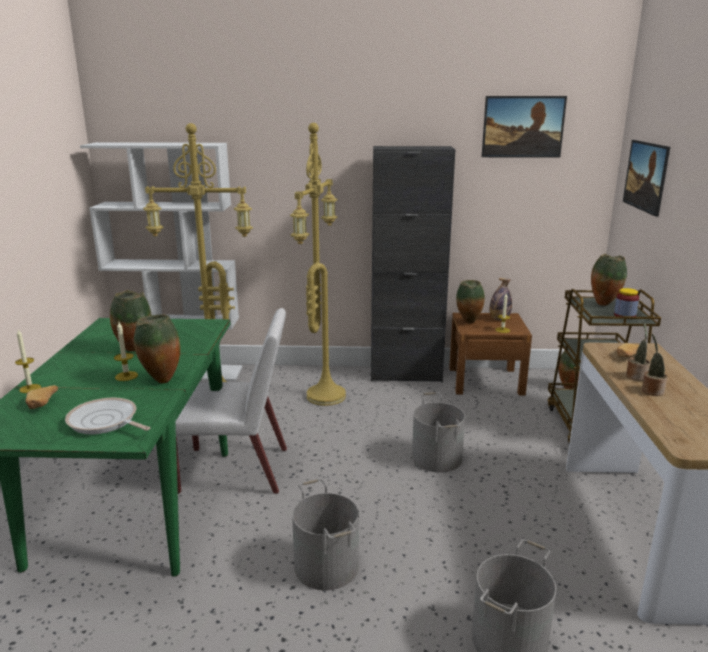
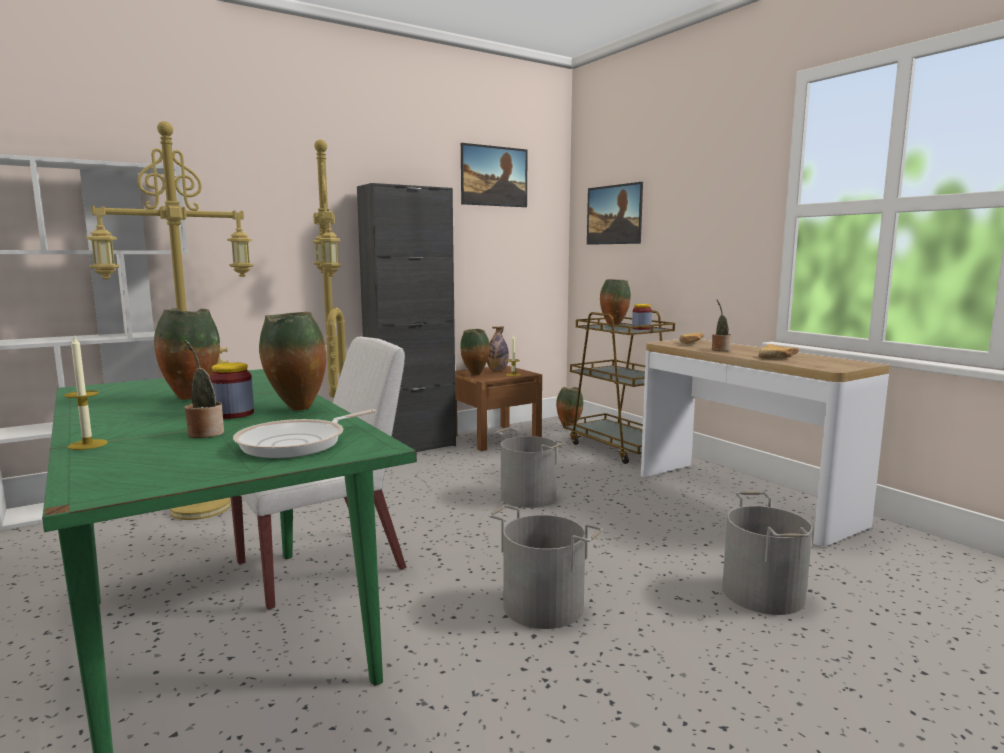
camera: 35 degrees left, 10 degrees down
bread [25,385,58,409] -> bread moved to [759,344,799,359]
frying pan [65,398,151,434] -> frying pan turned 45 degrees counterclockwise [233,409,377,458]
candle [114,322,138,381] -> jar [210,363,254,419]
potted plant [642,334,667,396] -> potted plant moved to [184,340,224,438]

